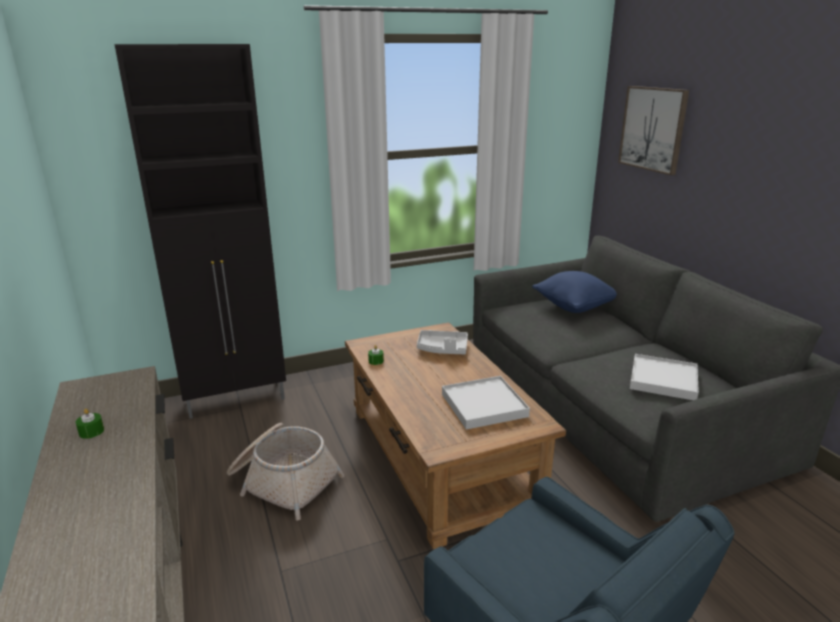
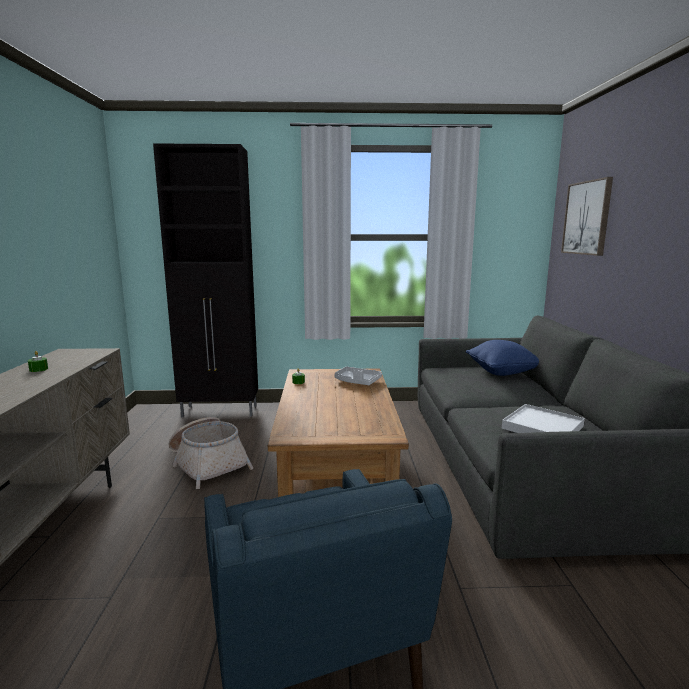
camera: 20 degrees right, 10 degrees down
white tray [442,376,530,430] -> none

